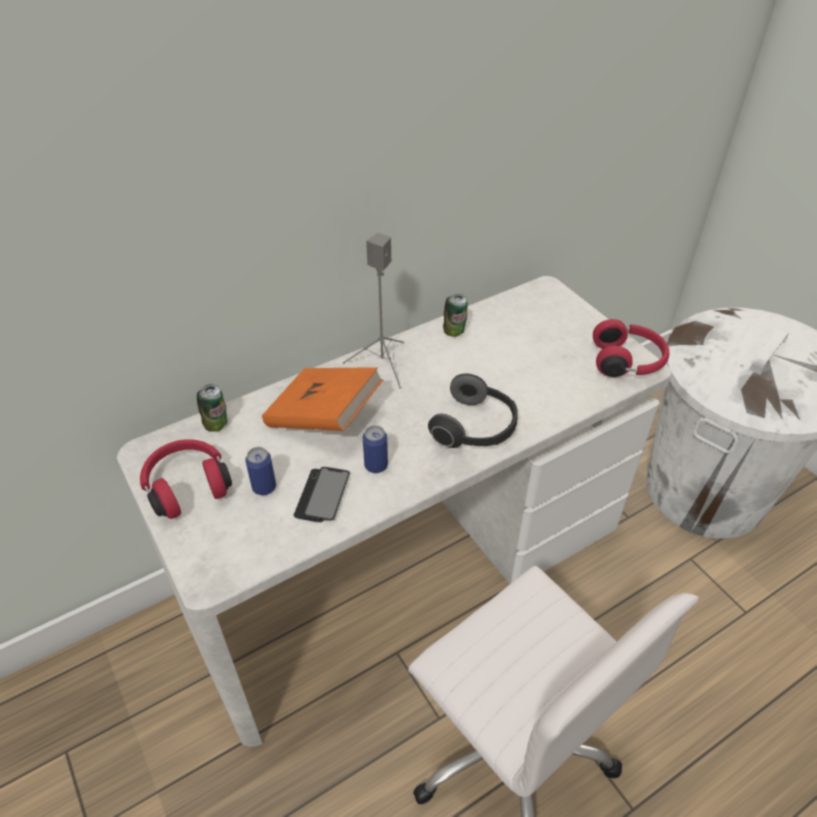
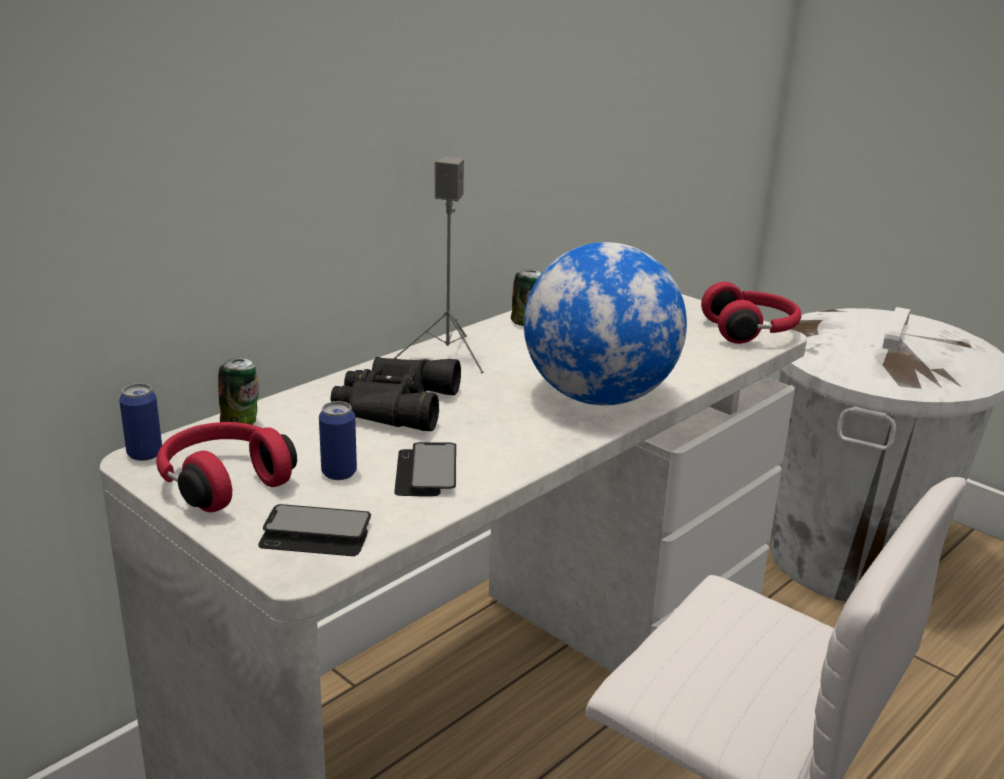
camera: 15 degrees left, 20 degrees down
orange book [262,367,383,431] -> black binoculars [330,357,461,431]
can [363,425,388,473] -> can moved to [119,383,162,461]
headphones [428,373,518,448] -> globe [524,242,687,406]
none -> phone [258,504,371,556]

